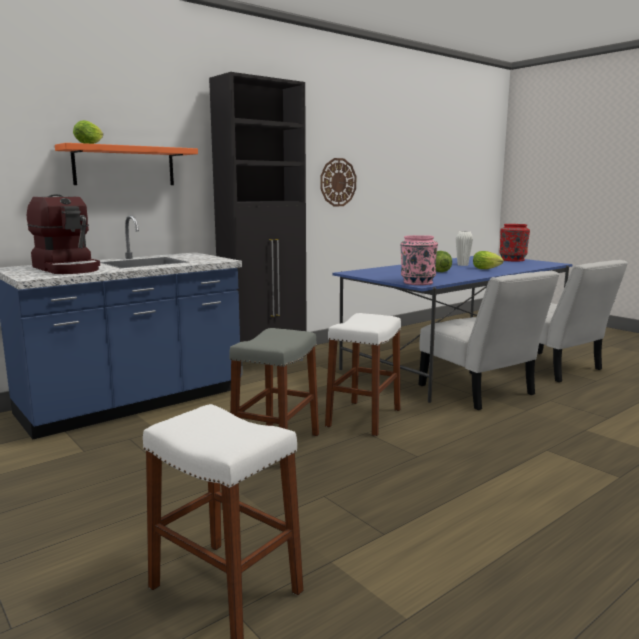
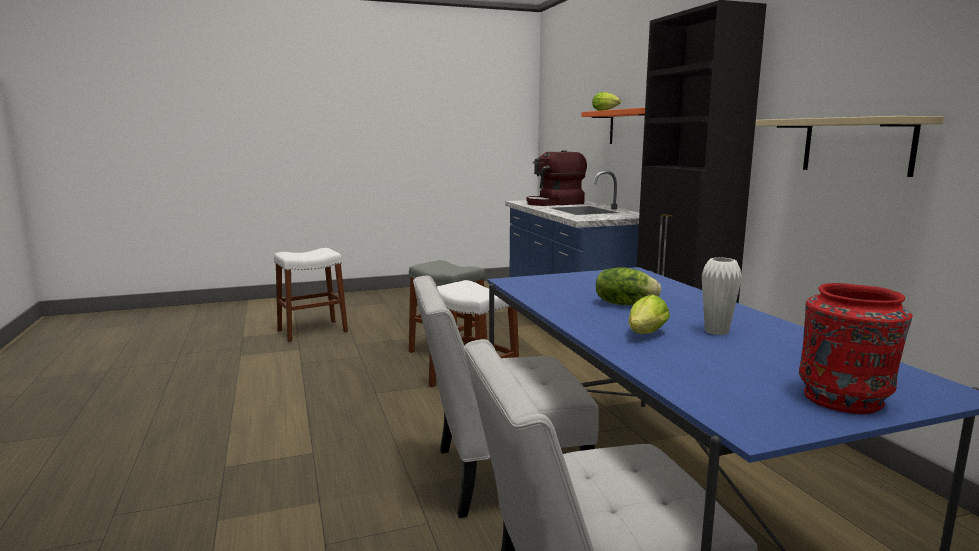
camera: 110 degrees right, 0 degrees up
wall clock [320,158,356,207] -> beige shelf [755,116,944,177]
pink vase [400,235,438,285] -> none

